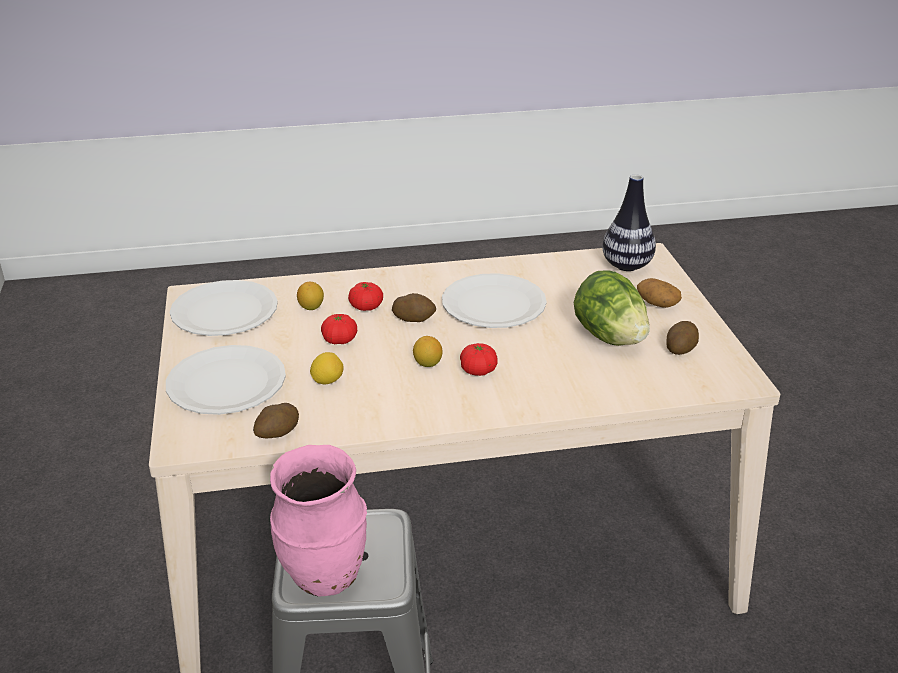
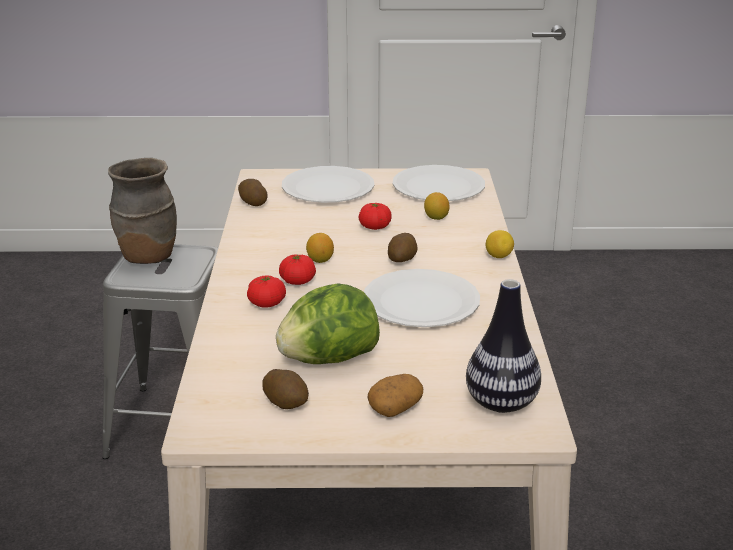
camera: 100 degrees right, 5 degrees down
pink vase [270,445,367,597] -> brown vase [108,158,177,264]
lemon [310,352,344,384] -> lemon moved to [486,230,514,258]
tomato [348,282,383,311] -> tomato moved to [247,275,286,308]

